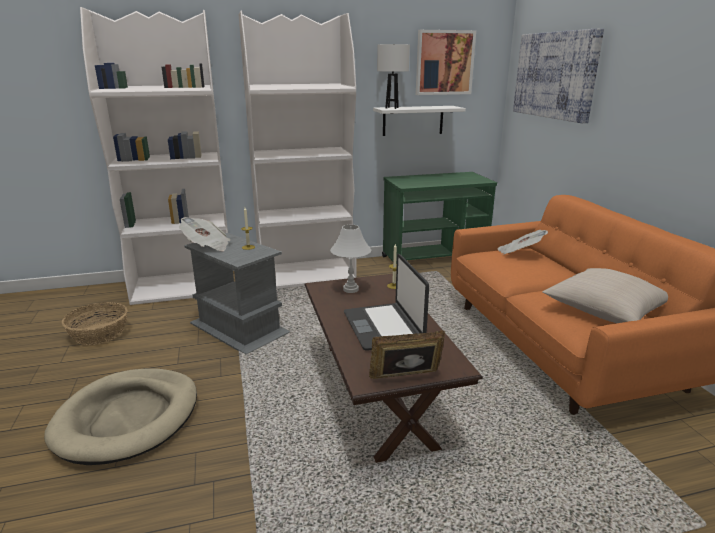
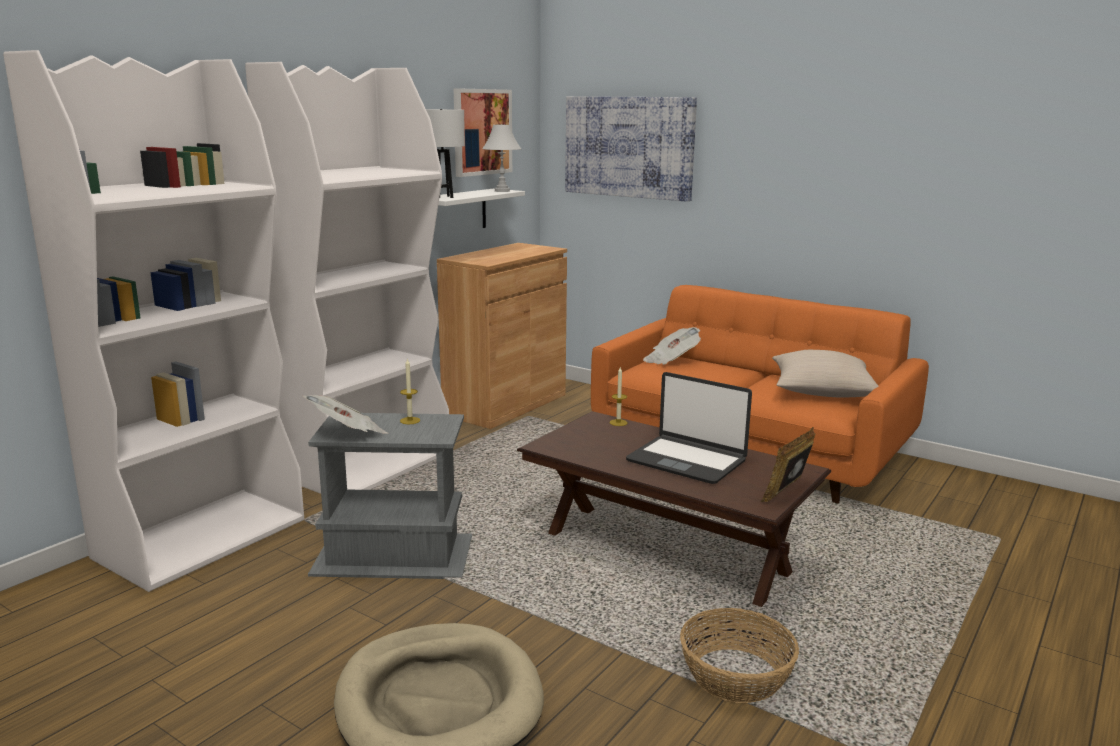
camera: 40 degrees left, 5 degrees down
basket [62,302,128,345] -> basket moved to [680,608,799,704]
white table lamp [330,225,371,293] -> white table lamp moved to [482,124,521,192]
green cart [382,172,497,264] -> brown cabinet [437,243,567,429]

